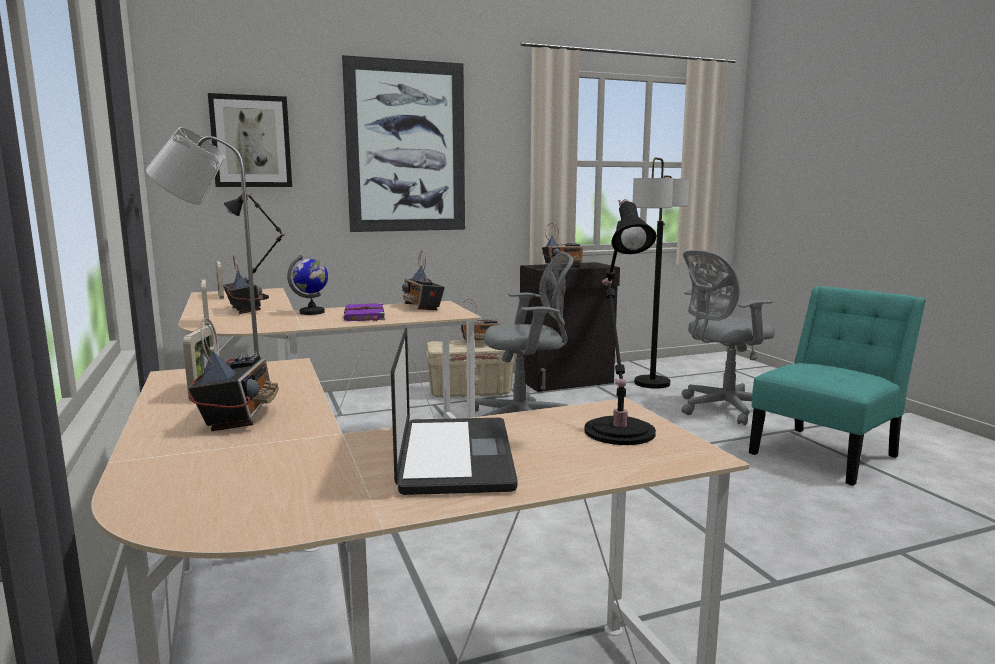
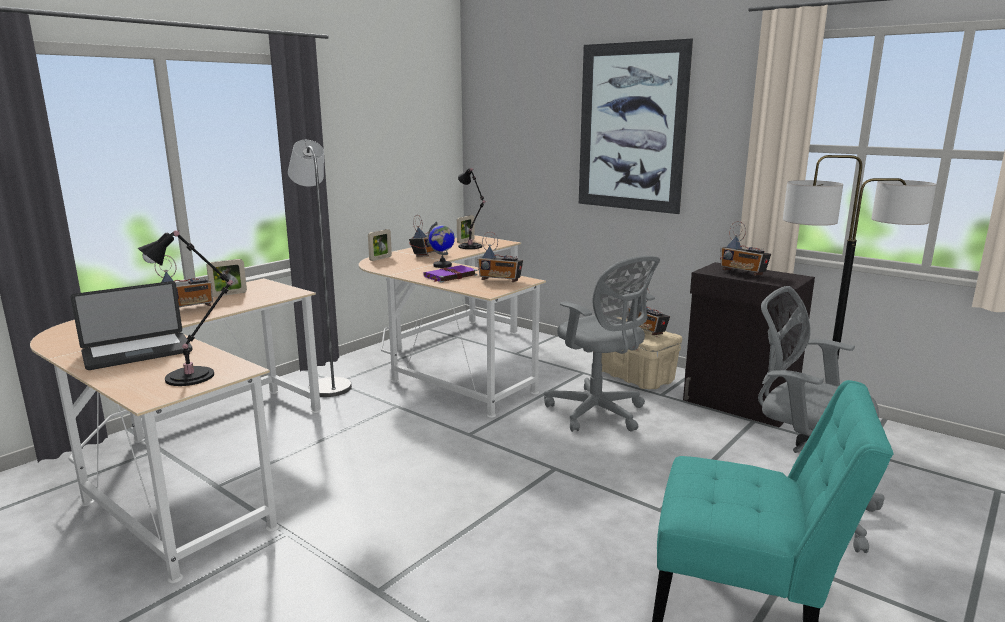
camera: 60 degrees right, 5 degrees up
picture [208,93,292,187] -> none
radio [402,250,445,310] -> radio turned 105 degrees counterclockwise [477,232,523,282]

